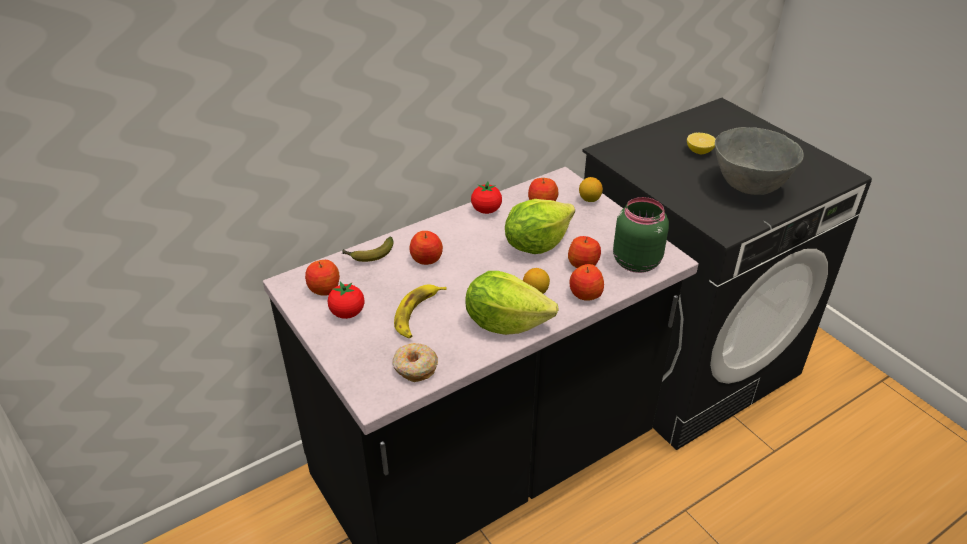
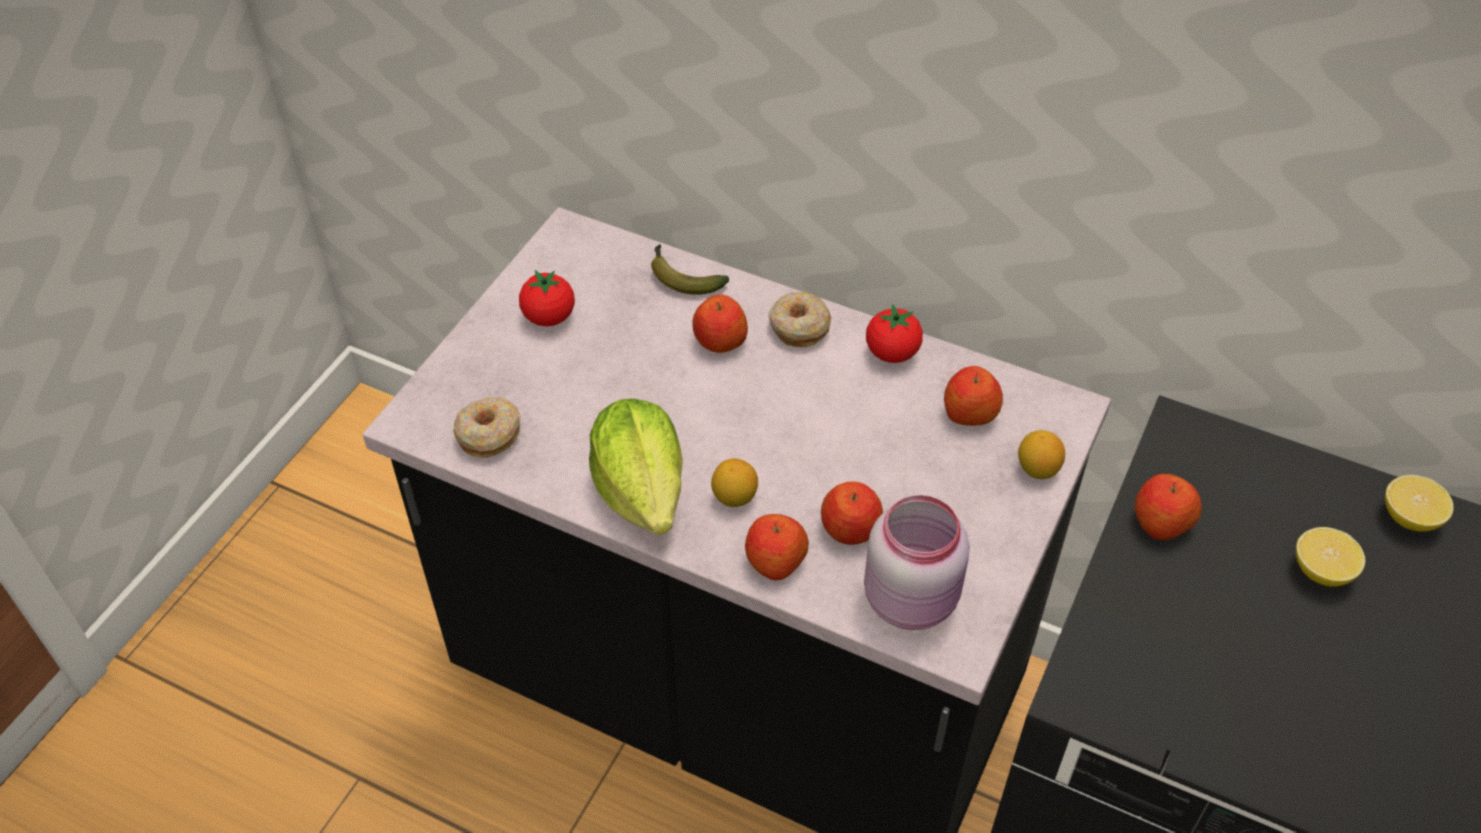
camera: 60 degrees right, 10 degrees up
apple [305,260,340,295] -> apple moved to [1135,474,1202,540]
banana [394,284,446,338] -> none
lettuce [505,199,575,254] -> none
green jar [613,197,669,273] -> pink jar [864,495,970,630]
grey bowl [715,127,804,195] -> none
none -> donut [768,292,831,347]
none -> lemon [1385,475,1454,532]

